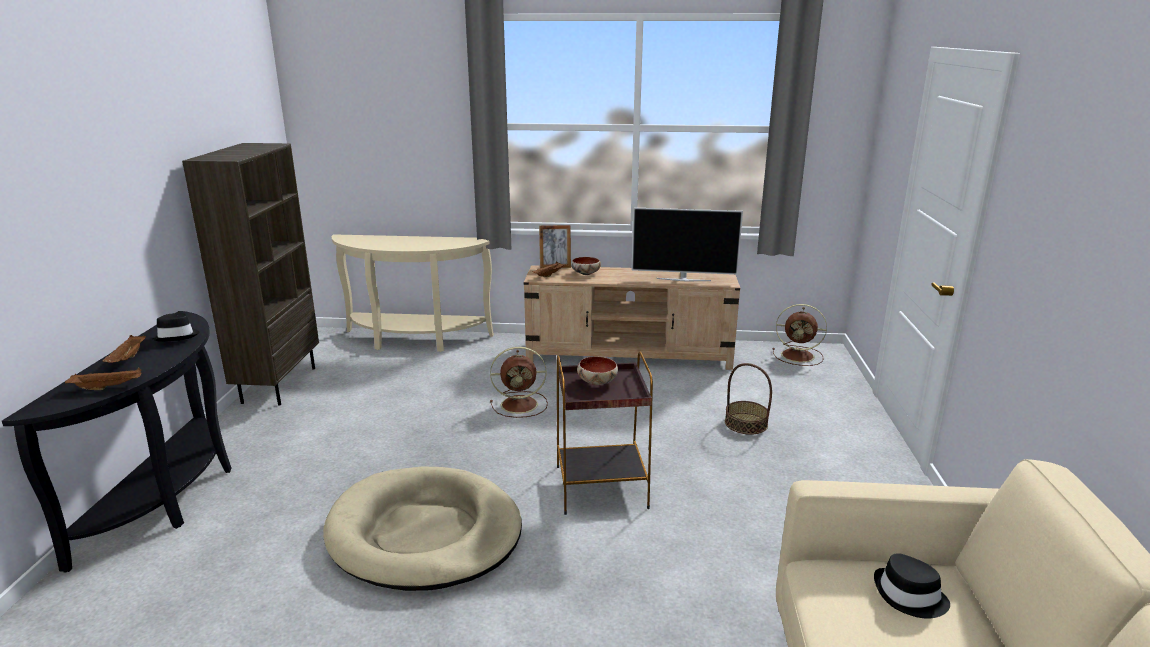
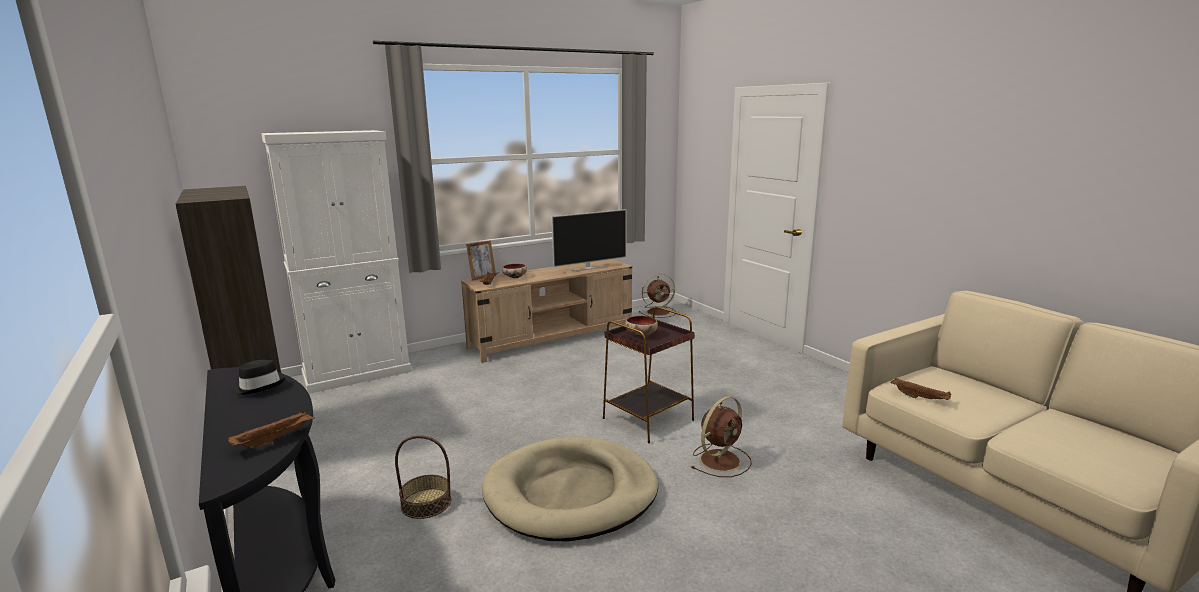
camera: 35 degrees left, 5 degrees down
brown tray [103,335,146,363] -> brown tray moved to [891,378,951,400]
beige console table [332,234,494,352] -> white cabinet [261,130,412,394]
brown fan [490,347,548,418] -> brown fan moved to [691,396,752,477]
basket [725,363,772,435] -> basket moved to [395,435,451,519]
black hat [874,553,950,619] -> none

